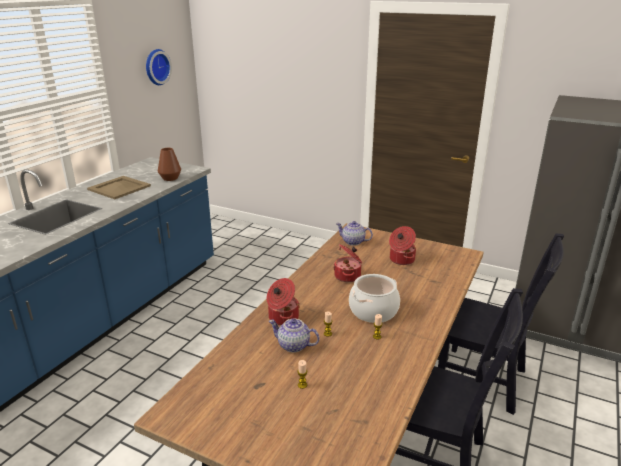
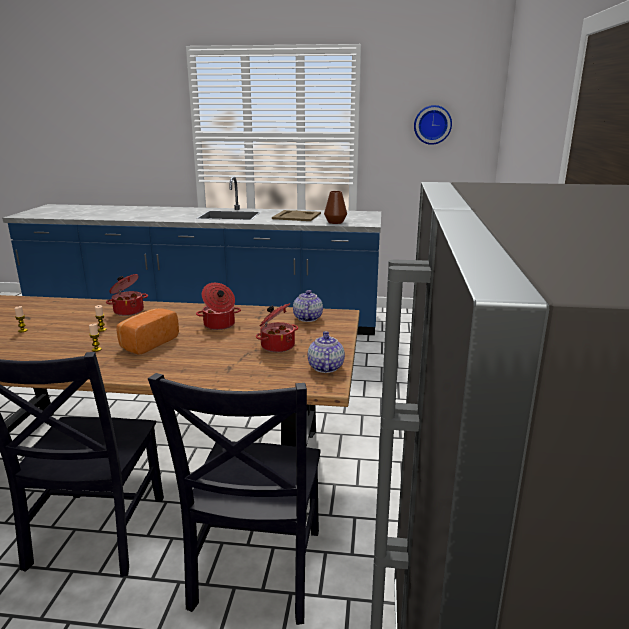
camera: 70 degrees right, 5 degrees down
teapot [269,319,320,353] -> teapot moved to [308,331,345,373]
cooking pot [349,274,400,323] -> bread [116,308,179,354]

